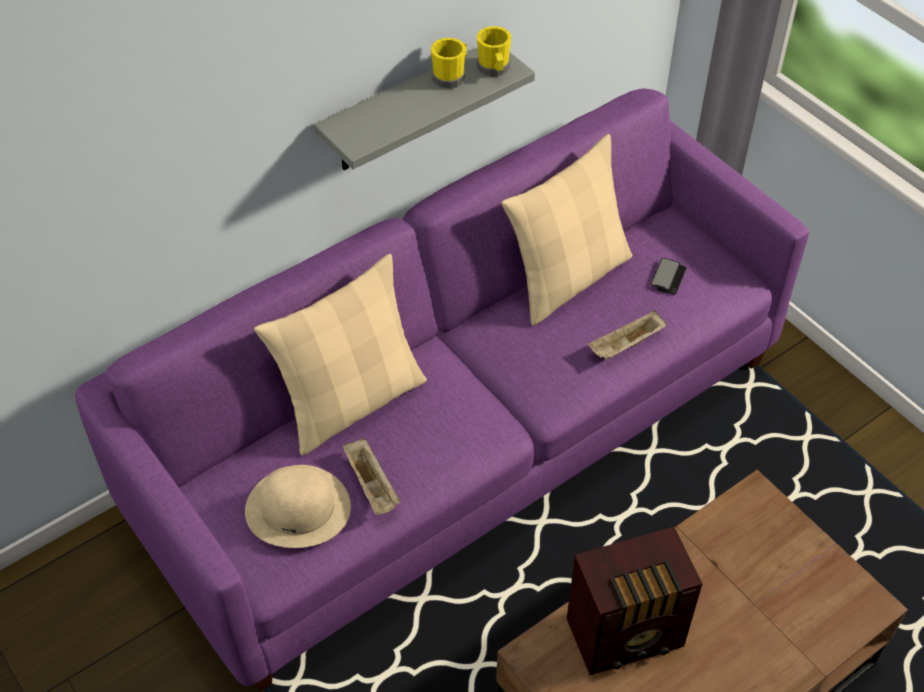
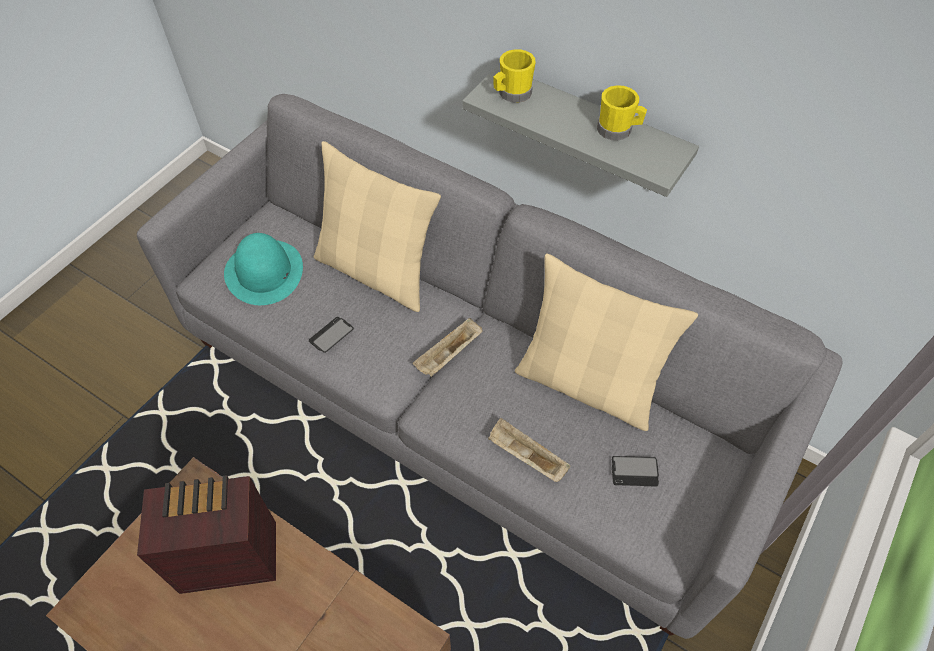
camera: 70 degrees right, 5 degrees up
purple sofa [75,88,809,692] -> grey sofa [137,94,843,639]
beige hat [245,465,351,548] -> turquoise hat [224,233,303,305]
beige tray [343,438,400,515] -> beige tray moved to [413,318,483,377]
yellow mug [477,26,511,77] -> yellow mug moved to [493,49,536,103]
radio [567,527,702,675] -> radio turned 120 degrees clockwise [137,475,276,594]
none -> phone [309,317,354,353]

